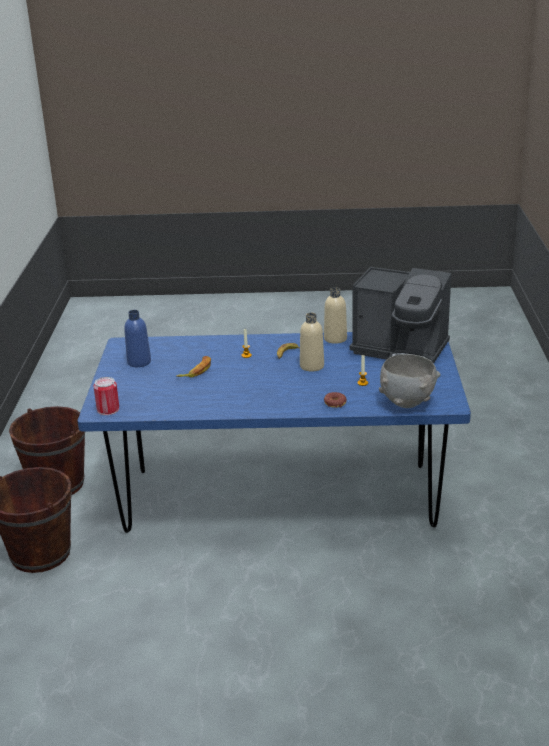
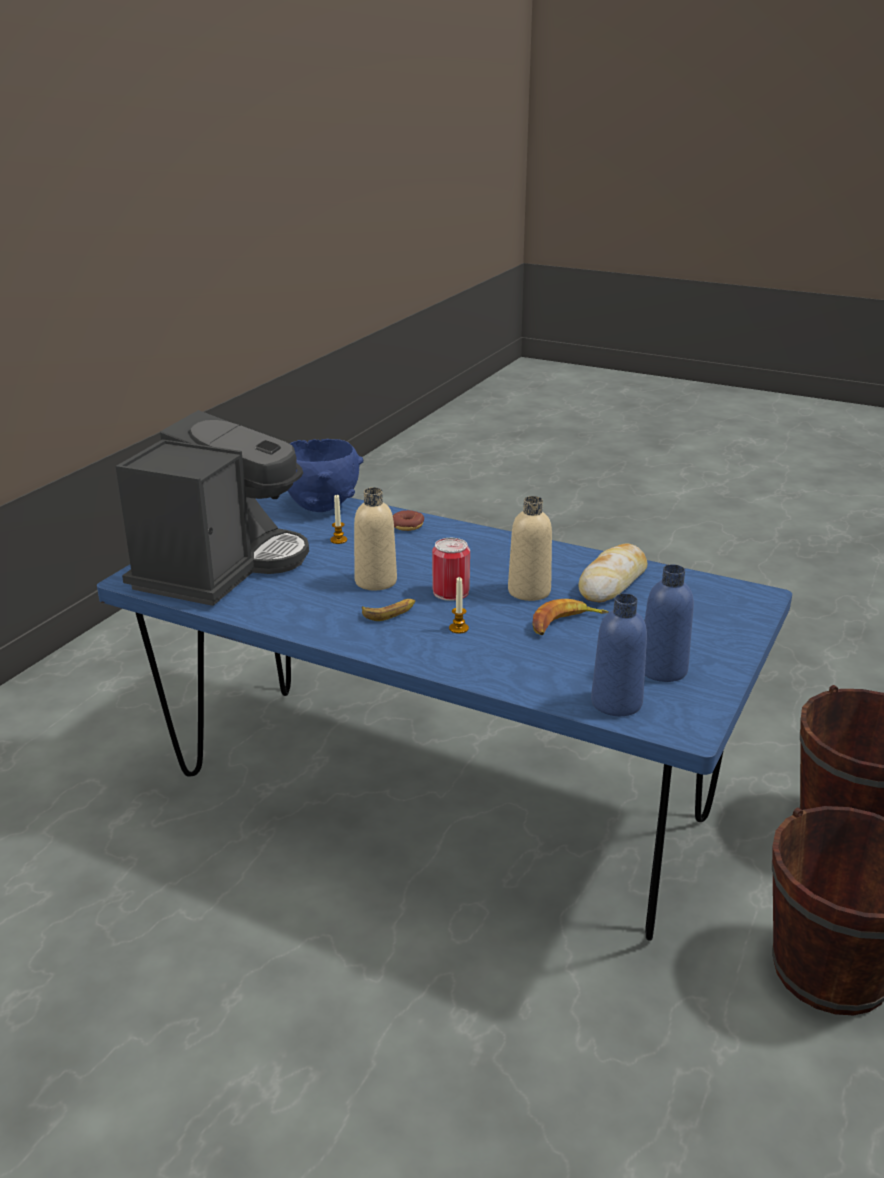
camera: 155 degrees left, 0 degrees up
can [93,377,119,415] -> can moved to [432,538,470,601]
beige bottle [324,287,347,344] -> beige bottle moved to [508,496,552,601]
coffee machine [350,267,451,364] -> coffee machine turned 60 degrees clockwise [116,410,309,606]
grey bowl [379,354,441,408] -> blue bowl [288,439,363,512]
none -> bread [579,543,648,602]
none -> blue bottle [591,594,647,716]

